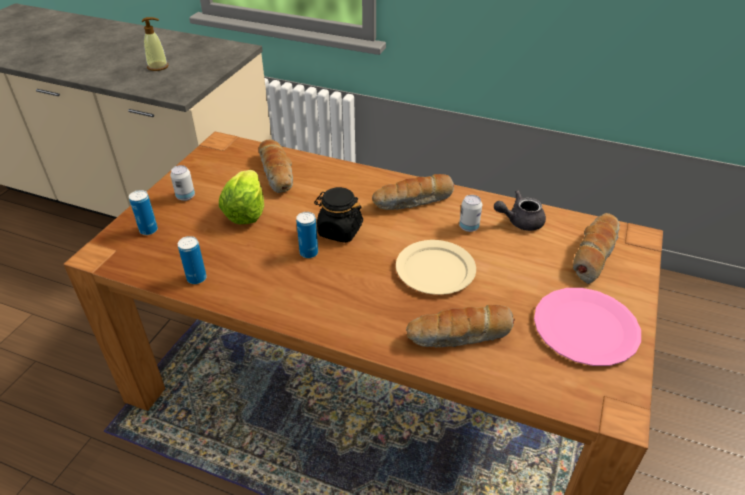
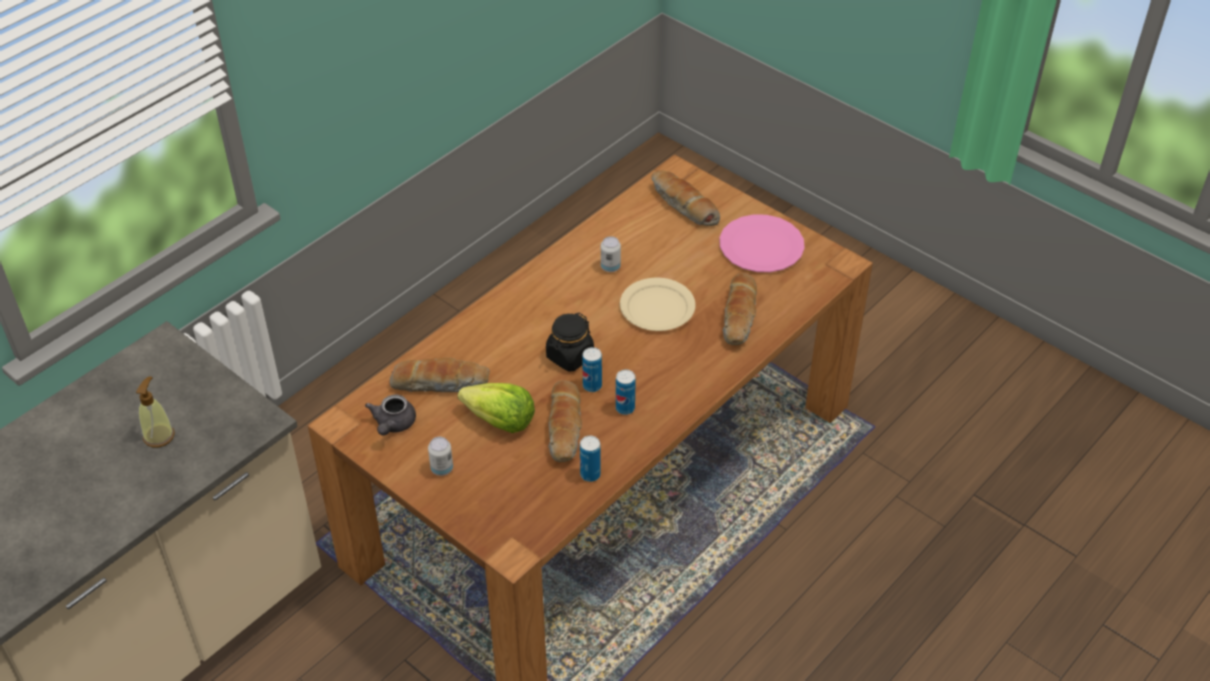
camera: 70 degrees left, 5 degrees up
can [129,190,158,235] -> can moved to [616,370,636,415]
bread [372,174,455,210] -> bread moved to [548,381,582,462]
grey teapot [494,191,546,231] -> grey teapot moved to [365,395,416,435]

